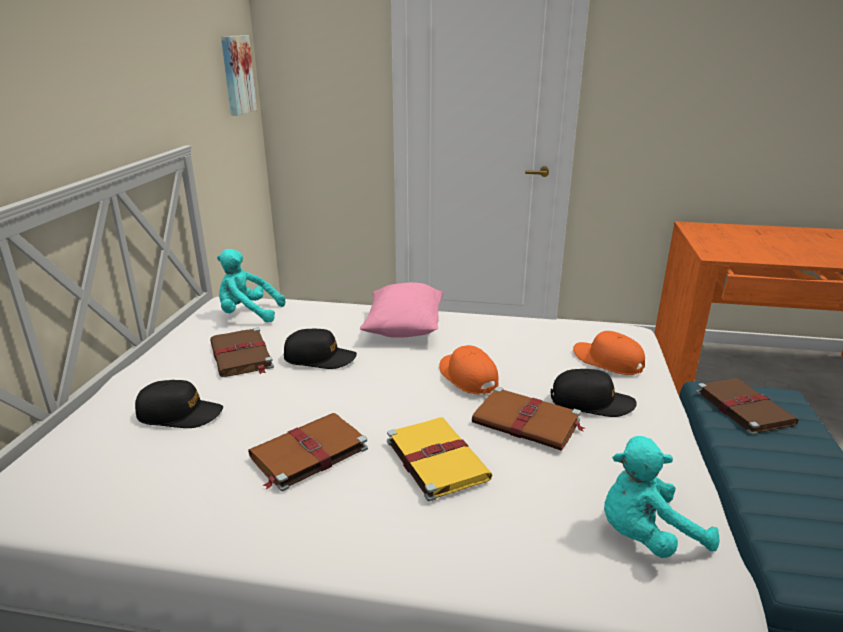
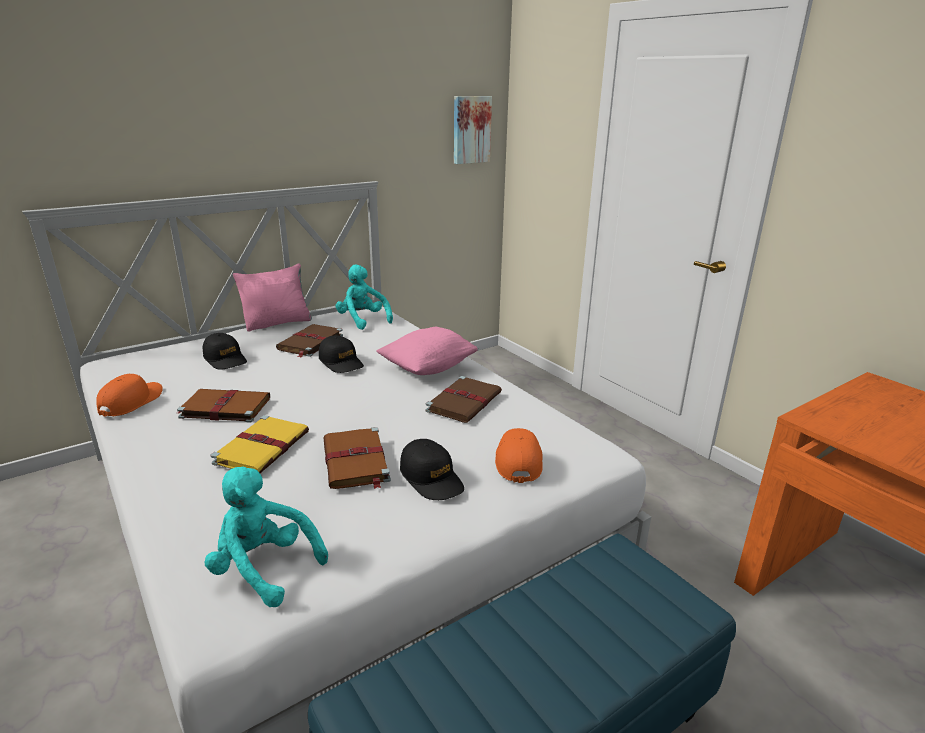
camera: 45 degrees right, 0 degrees up
orange cap [439,345,499,395] -> orange cap moved to [96,374,163,417]
brown book [696,378,799,435] -> brown book moved to [426,376,502,423]
none -> pink pillow [233,263,312,332]

